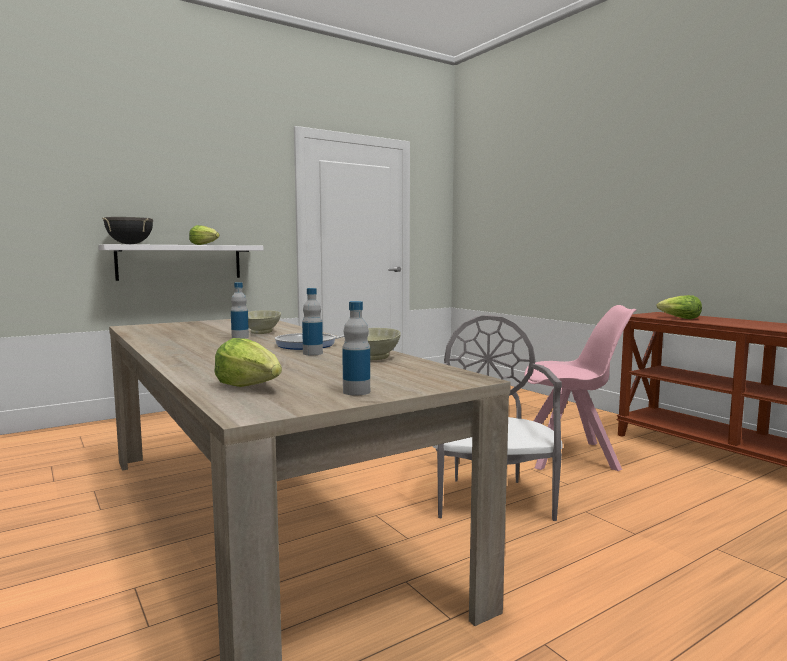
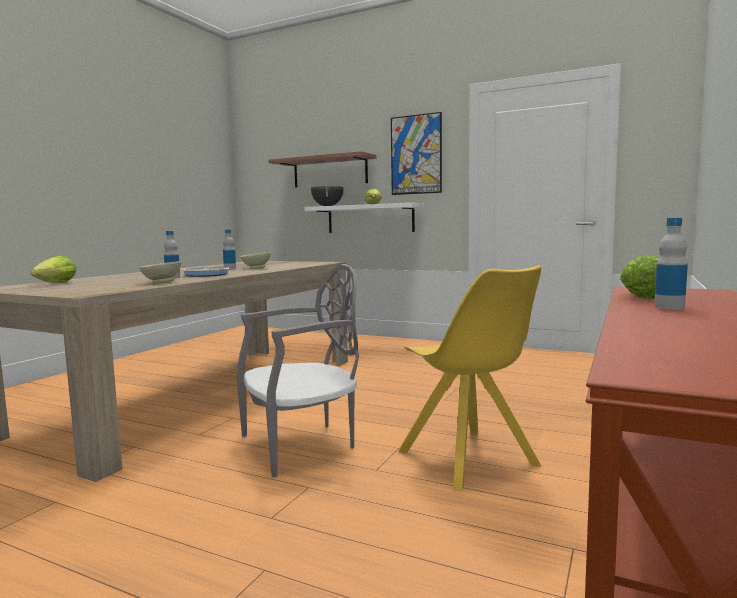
camera: 60 degrees right, 0 degrees up
bottle [342,301,370,395] -> bottle moved to [654,218,688,310]
pink chair [524,305,636,471] -> yellow chair [398,266,542,491]
none -> shelf [268,151,376,187]
none -> picture [391,112,442,195]

